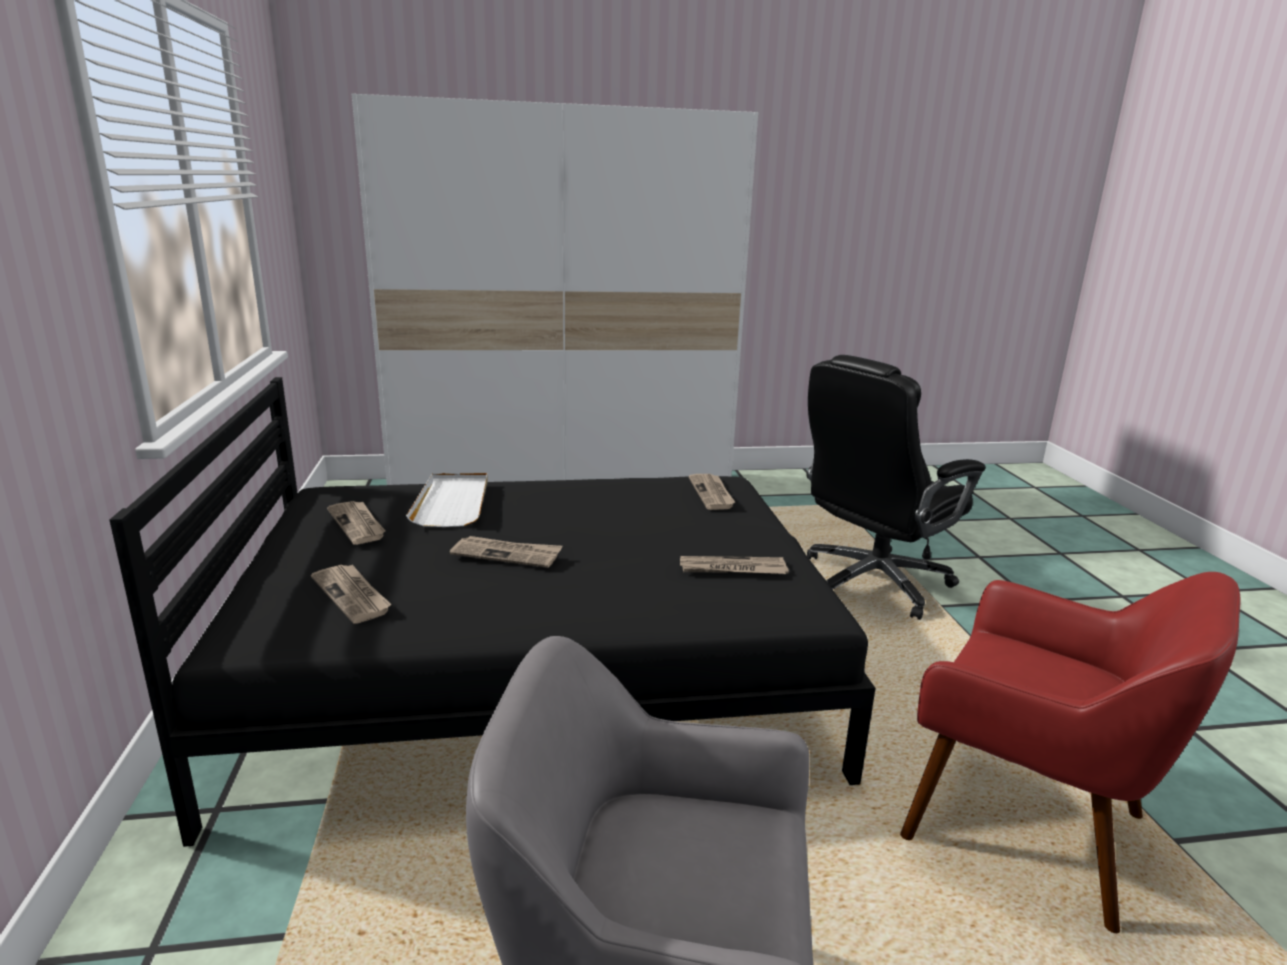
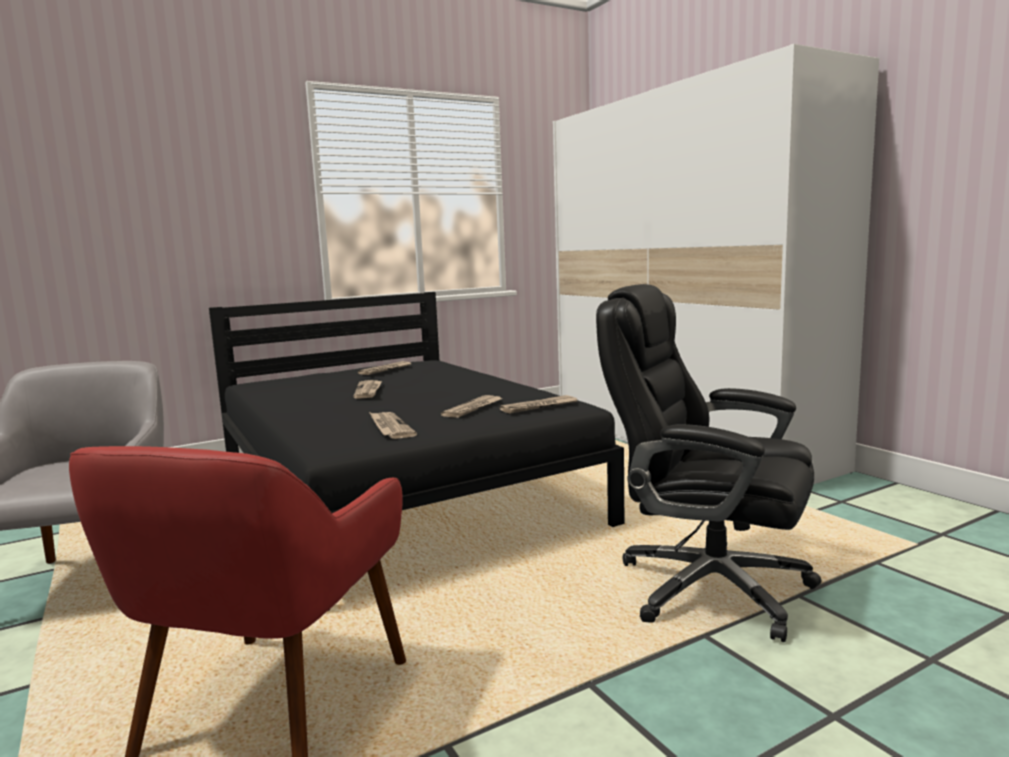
camera: 70 degrees right, 10 degrees down
newspaper [311,565,391,624] -> newspaper moved to [441,395,503,418]
white tray [406,473,488,527] -> none

